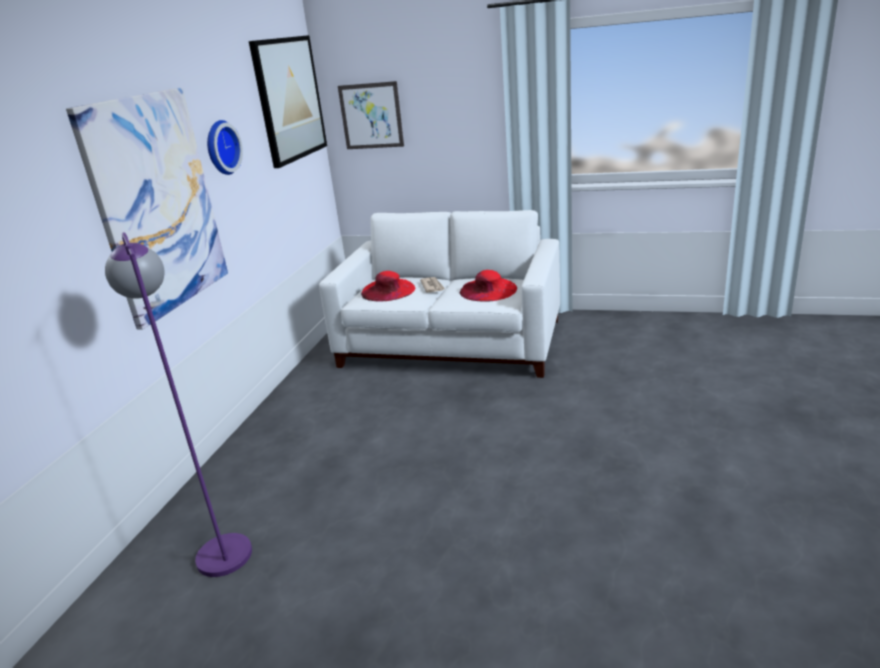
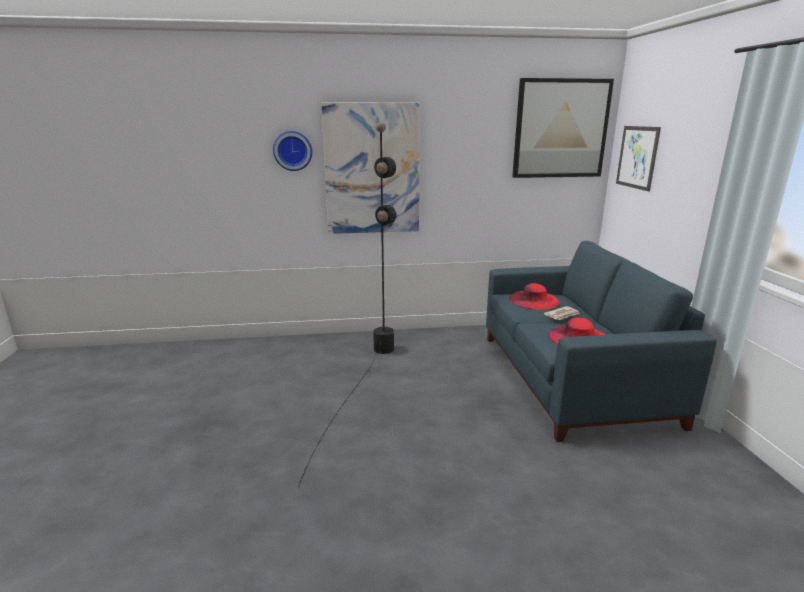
camera: 65 degrees right, 5 degrees down
purple floor lamp [105,232,252,577] -> none
wall clock [207,120,243,175] -> wall clock moved to [273,131,312,171]
white sofa [319,210,560,378] -> blue sofa [486,241,717,442]
none -> black floor lamp [298,122,396,487]

